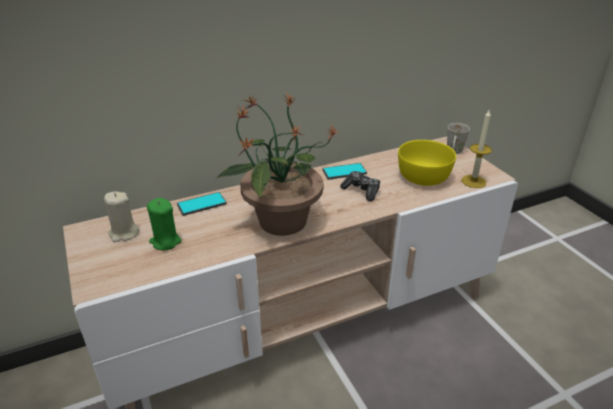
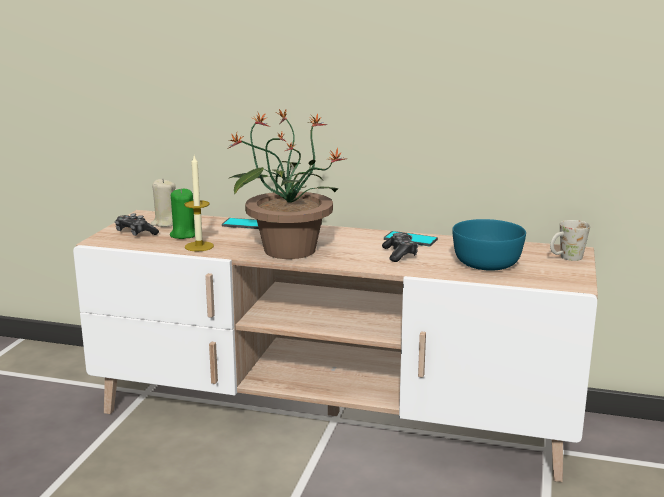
camera: 40 degrees right, 15 degrees down
yellow bowl [398,140,456,186] -> turquoise bowl [452,219,526,271]
candle [462,110,492,188] -> candle moved to [184,156,214,251]
none -> game controller [115,213,159,236]

